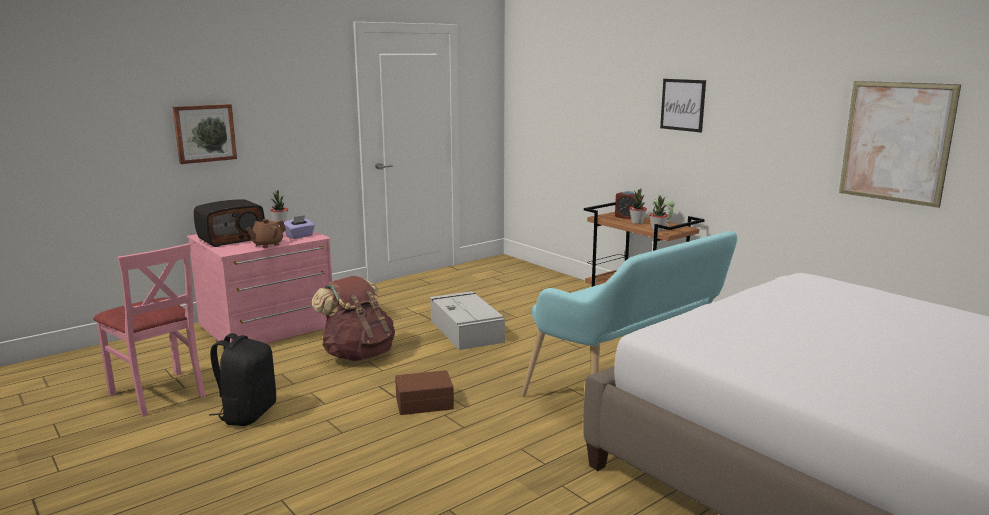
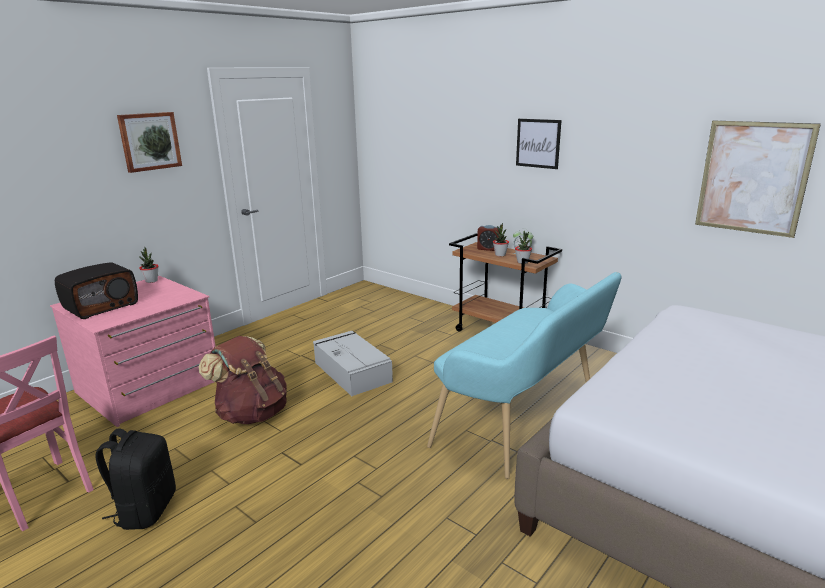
camera: 10 degrees left, 5 degrees up
picture [173,104,237,164] -> picture moved to [117,112,182,173]
brown teapot [246,219,286,248] -> none
purple tissue box [284,215,315,239] -> none
brown storage box [395,370,454,415] -> none

